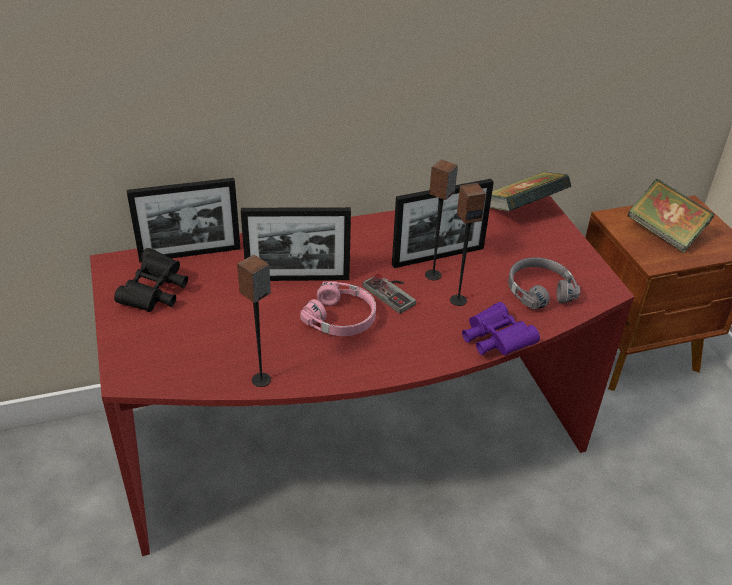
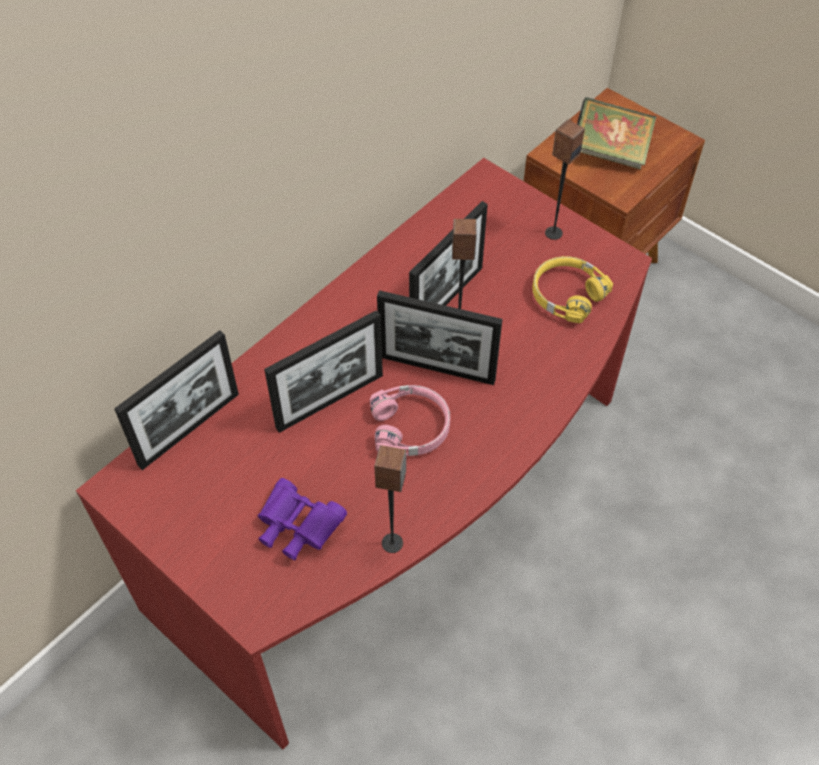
camera: 30 degrees left, 15 degrees up
black binoculars [114,248,188,312] -> none
game controller [362,274,416,314] -> picture frame [377,290,503,385]
speaker [450,183,486,306] -> speaker moved to [545,119,585,240]
purple binoculars [462,302,540,355] -> purple binoculars moved to [258,478,347,560]
book [490,172,571,212] -> none
grey headphones [508,257,580,309] -> yellow headphones [532,256,613,323]

